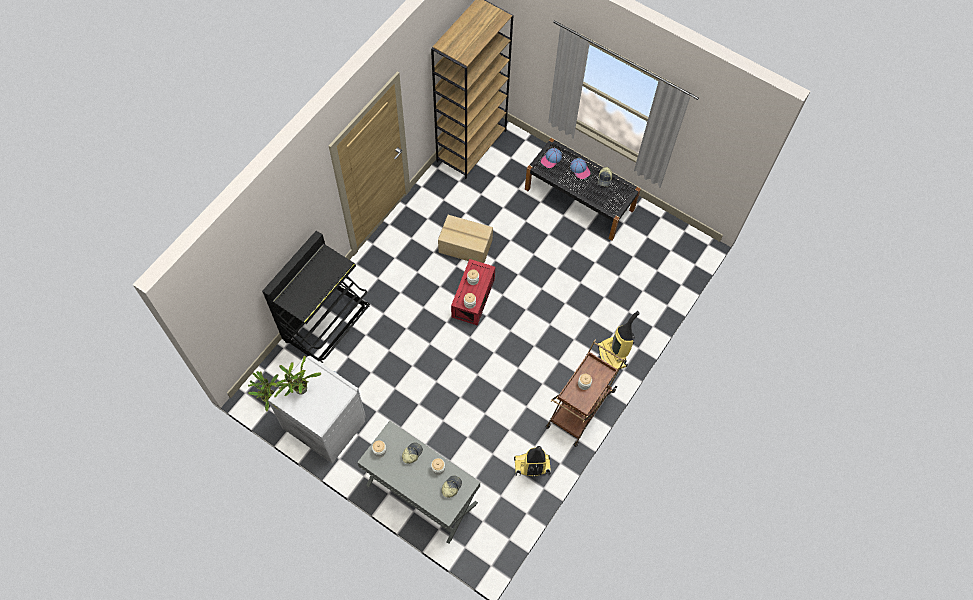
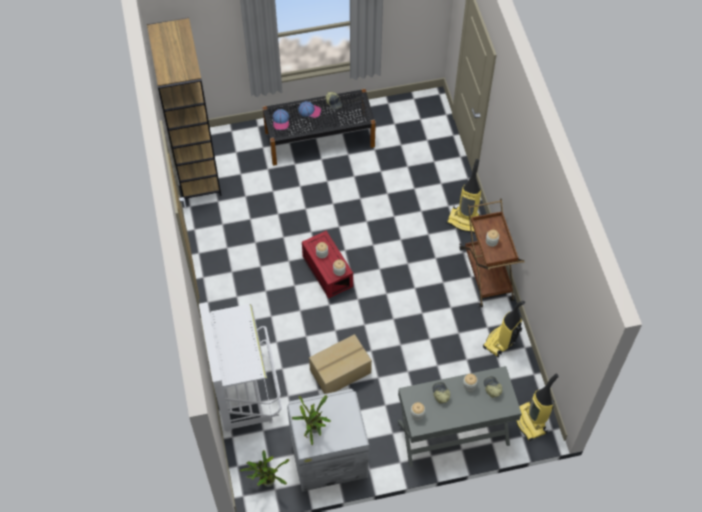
camera: 45 degrees left, 5 degrees down
black shoe rack [262,231,370,362] -> white shoe rack [199,302,282,432]
cardboard box [438,215,493,263] -> cardboard box moved to [309,334,372,394]
none -> vacuum cleaner [516,373,559,441]

